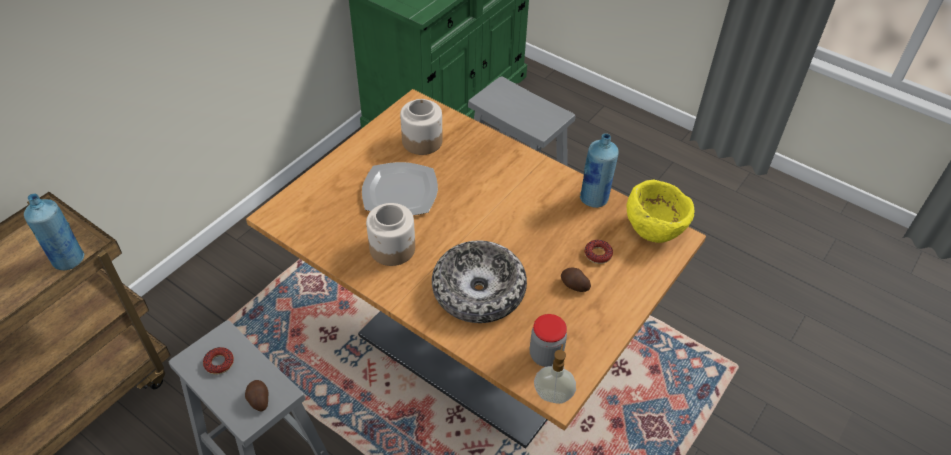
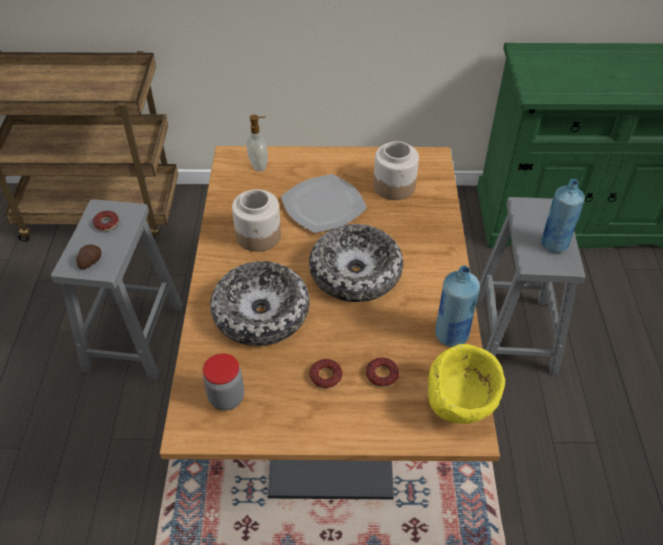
camera: 55 degrees right, 0 degrees up
blue bottle [24,194,84,271] -> blue bottle moved to [541,179,585,253]
soap dispenser [534,344,576,404] -> soap dispenser moved to [246,115,268,172]
potato [561,268,591,292] -> donut [309,359,343,389]
none -> bowl [309,224,403,302]

